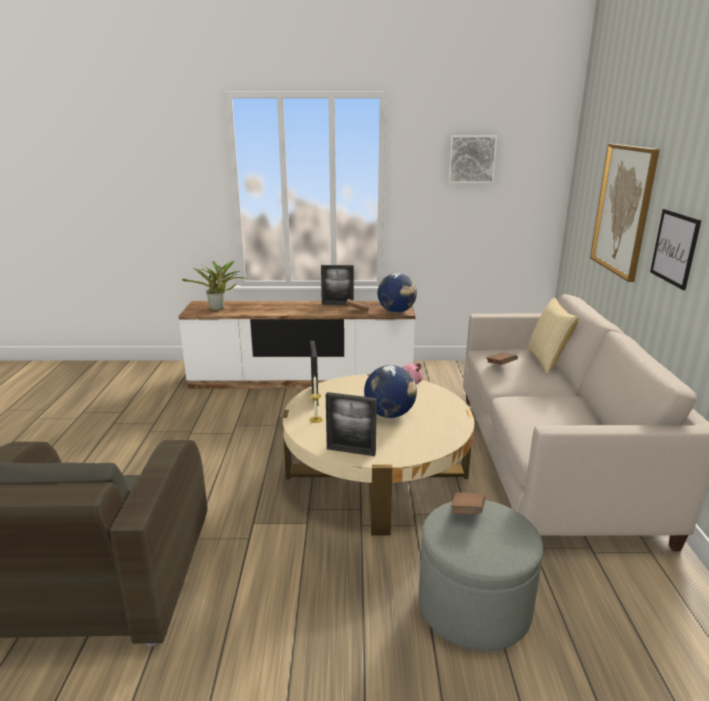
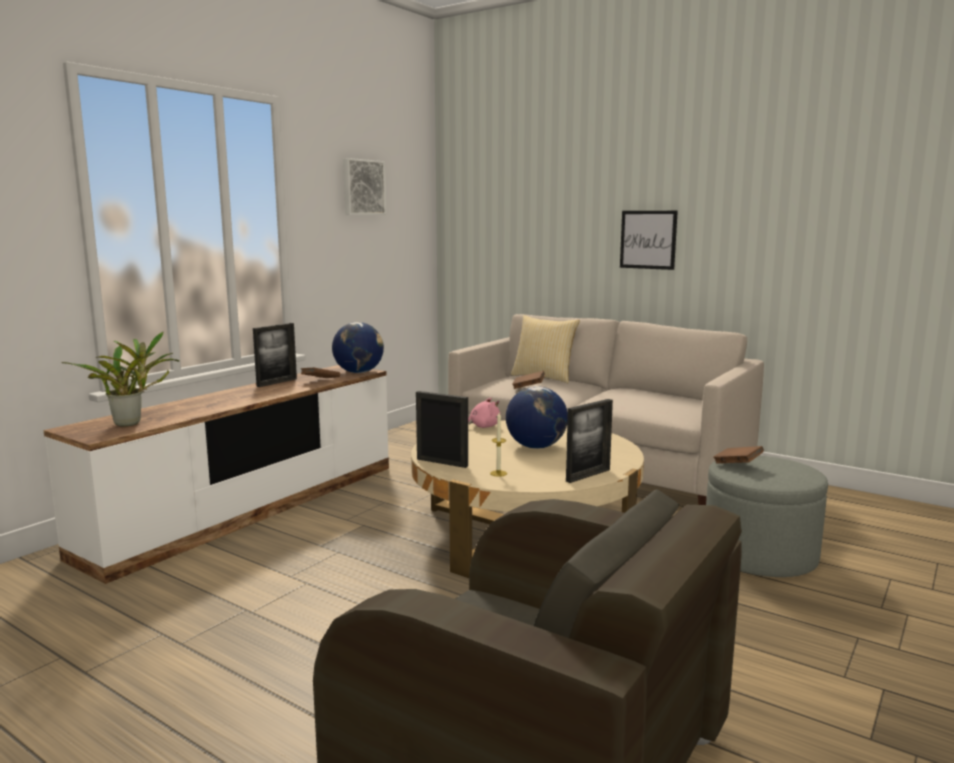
camera: 55 degrees left, 10 degrees down
picture [590,144,660,282] -> none

